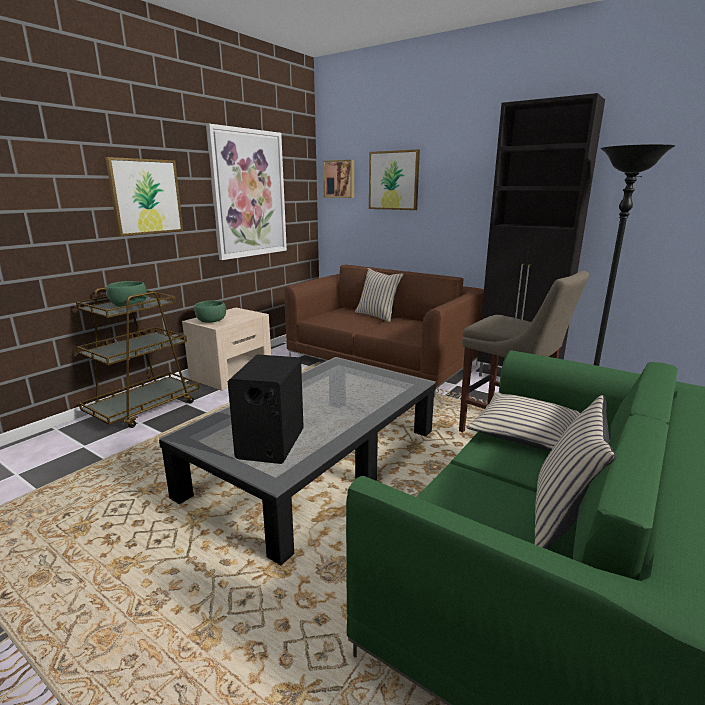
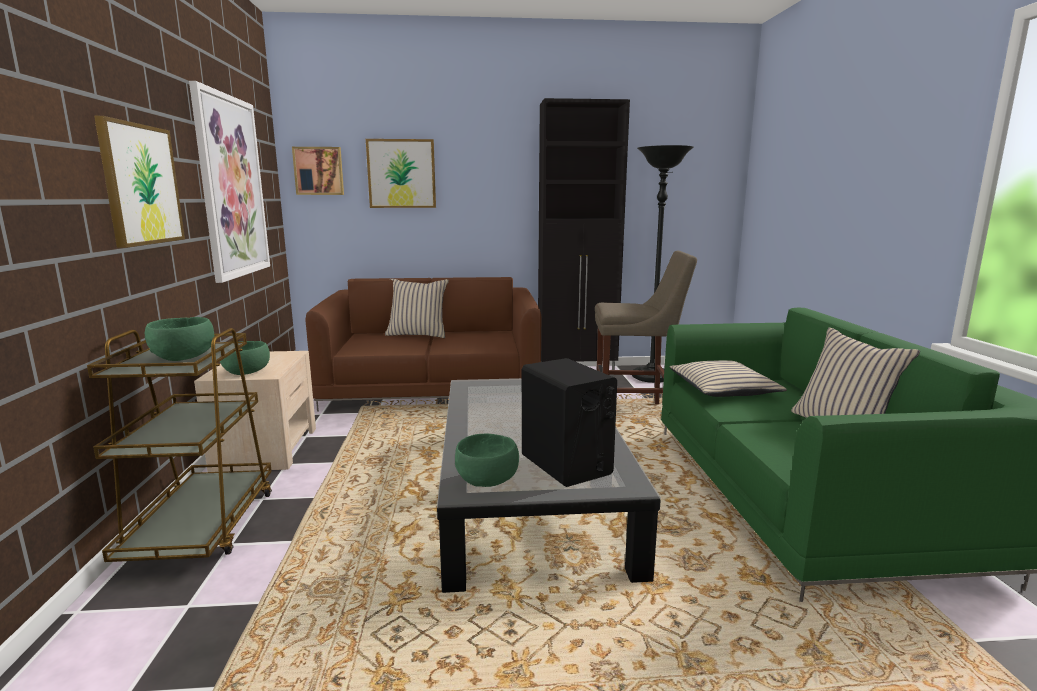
camera: 40 degrees left, 5 degrees down
none -> green bowl [455,434,519,487]

